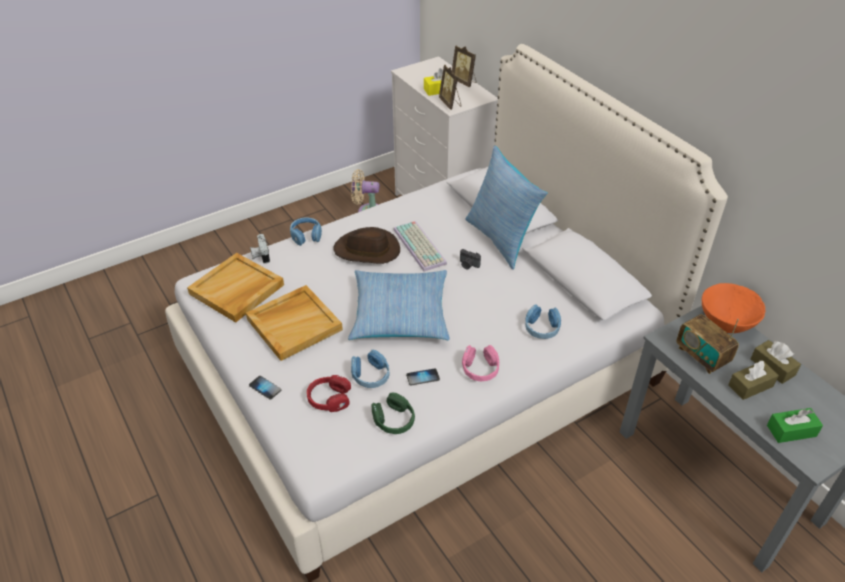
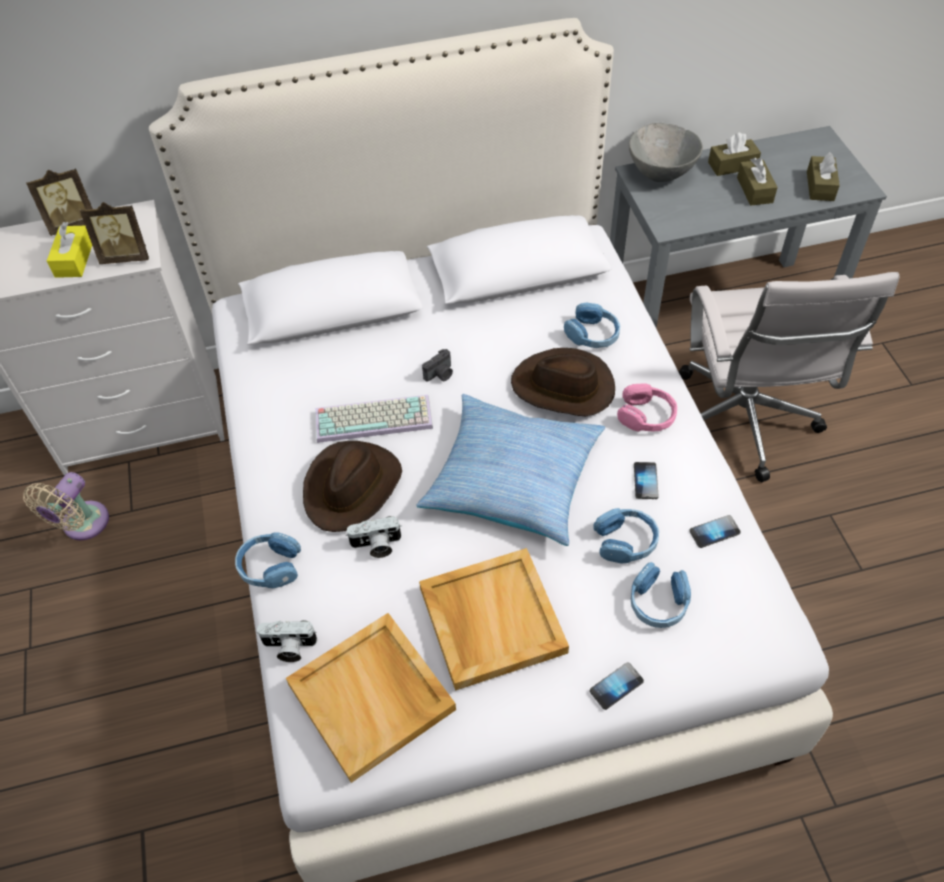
camera: 70 degrees left, 10 degrees up
red headphones [307,375,351,412] -> blue headphones [631,562,691,628]
green headphones [372,392,415,434] -> phone [689,515,741,548]
pillow [465,146,548,270] -> none
radio [677,314,739,374] -> none
orange bowl [702,283,765,333] -> grey bowl [629,123,703,182]
green tissue box [767,408,823,443] -> brown tissue box [807,152,840,201]
none -> camera [346,516,402,558]
none -> brown hat [511,348,615,416]
none -> white office chair [679,272,900,483]

